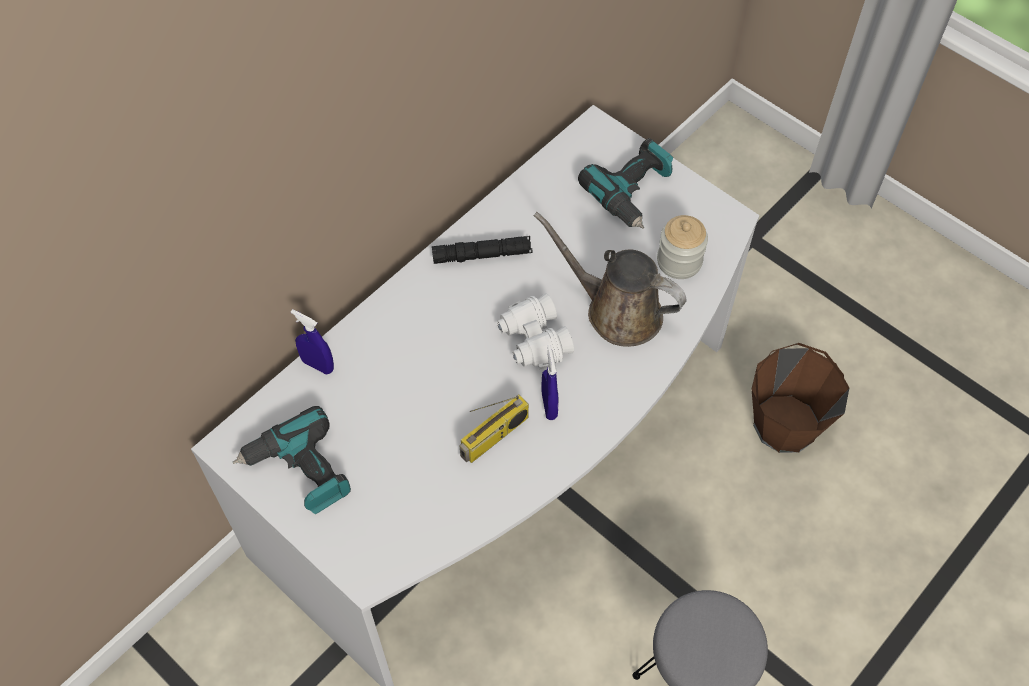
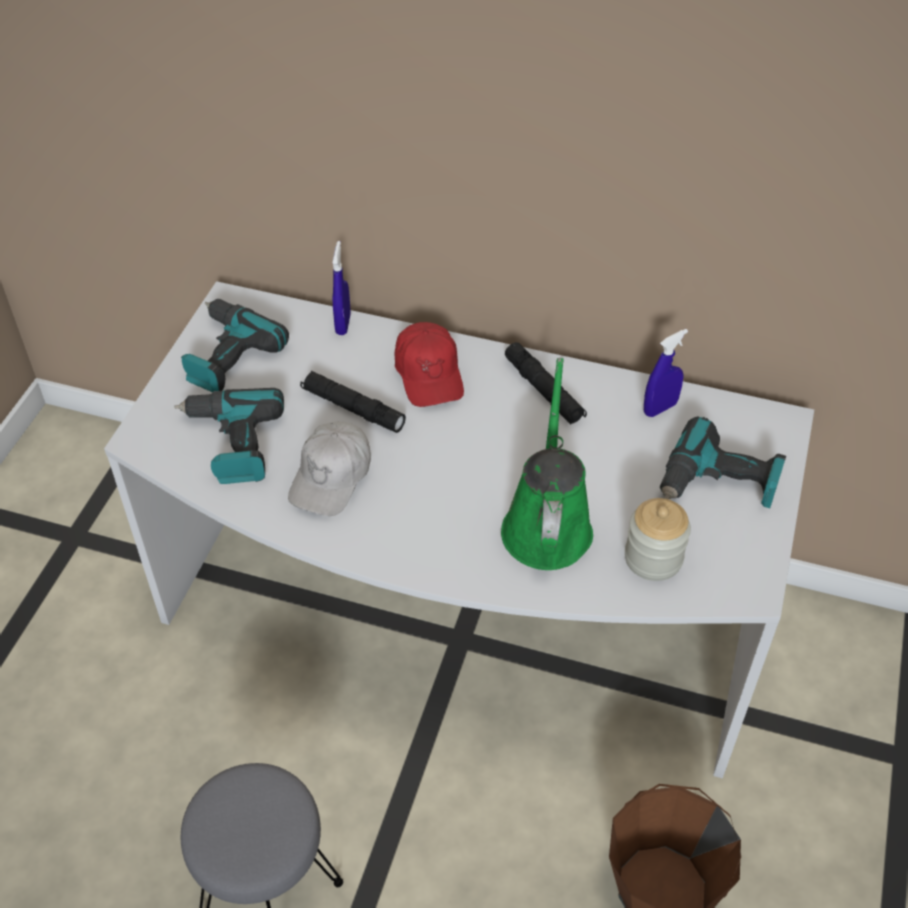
camera: 65 degrees right, 10 degrees down
radio [460,395,529,463] -> white cap [288,421,371,516]
white binoculars [497,293,574,370] -> none
brown watering can [534,212,686,347] -> green watering can [501,358,593,570]
blue spray bottle [541,345,559,420] -> blue spray bottle moved to [644,329,688,417]
none -> power drill [174,388,284,484]
none -> black flashlight [300,371,406,433]
none -> red cap [395,322,464,407]

